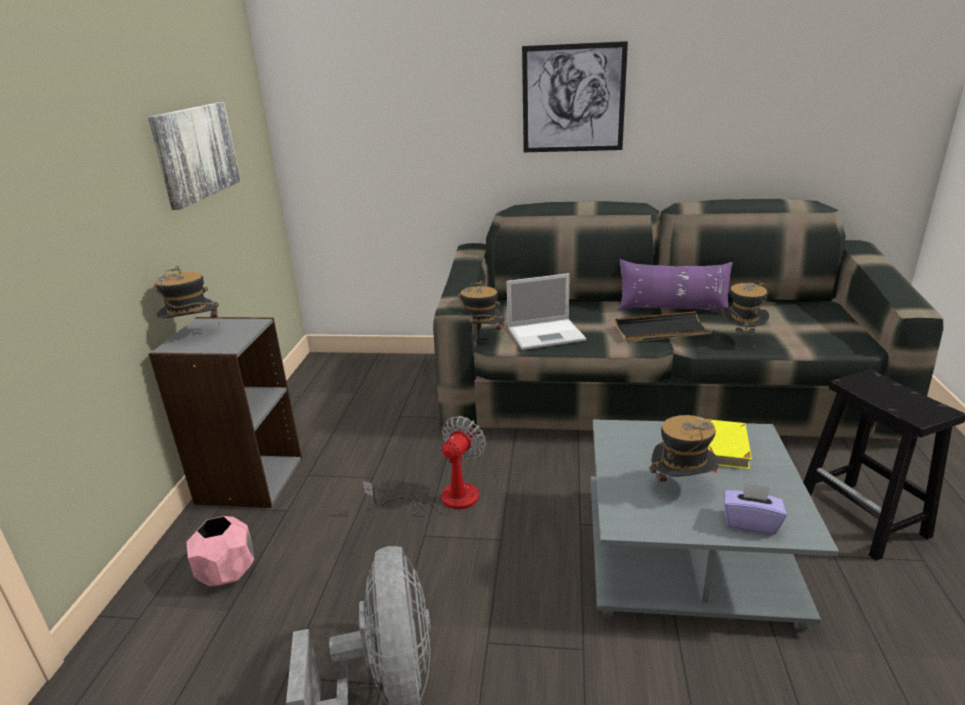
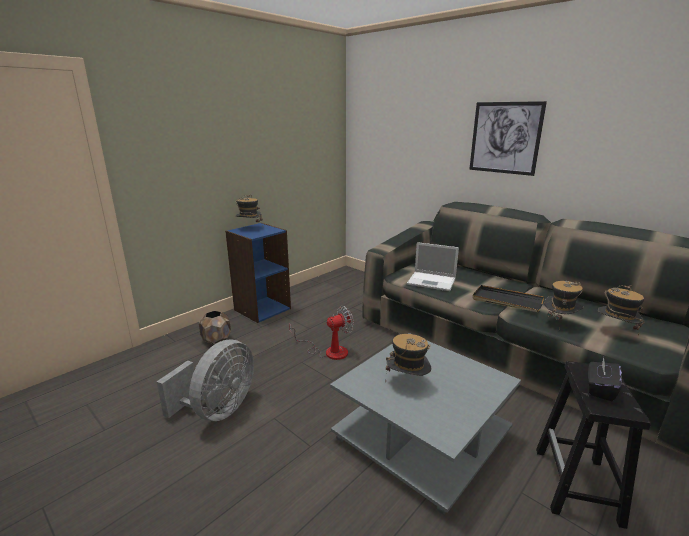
camera: 35 degrees right, 5 degrees down
picture [148,102,240,210] -> none
grey bookcase [148,317,302,508] -> blue bookcase [225,223,291,323]
pink planter [186,516,254,586] -> brown planter [199,311,231,344]
hat [458,281,505,336] -> hat moved to [598,286,645,335]
purple pillow [618,259,733,311] -> none
yellow book [706,419,752,473] -> none
purple tissue box [724,482,787,535] -> none
none -> black tissue box [588,356,622,401]

